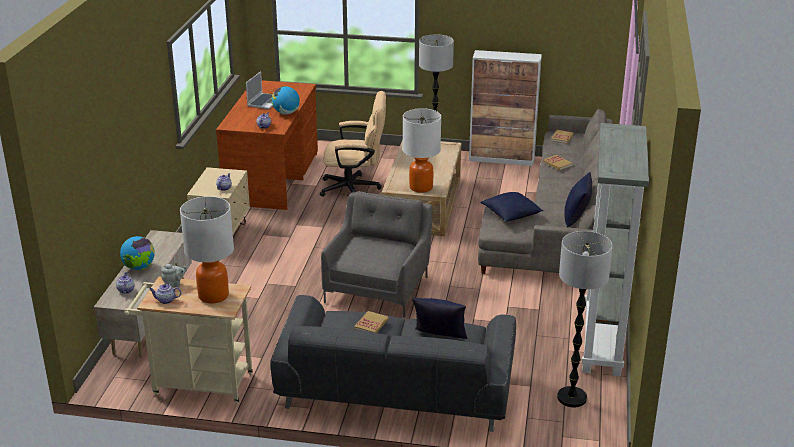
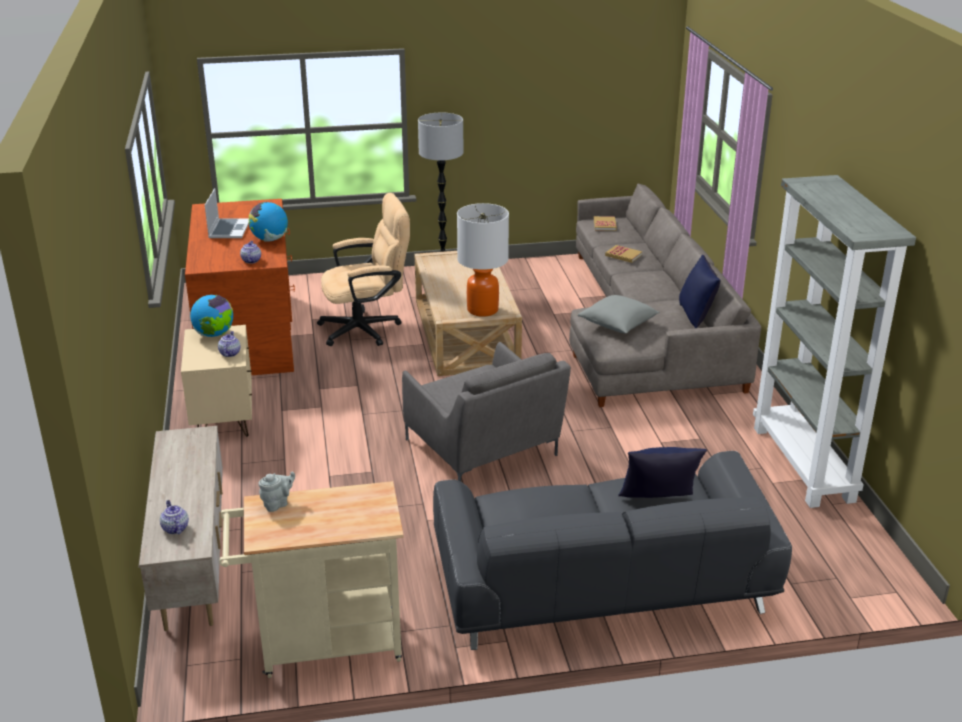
camera: 20 degrees left, 0 degrees up
globe [120,236,155,270] -> globe moved to [190,295,233,337]
teapot [149,284,181,304] -> none
table lamp [180,196,234,303] -> none
grey armchair [321,191,432,318] -> grey armchair turned 150 degrees clockwise [402,342,571,481]
book [354,311,389,333] -> none
cabinet [469,50,542,166] -> none
blue pillow [480,192,543,222] -> grey pillow [578,295,660,333]
floor lamp [557,231,613,407] -> none

